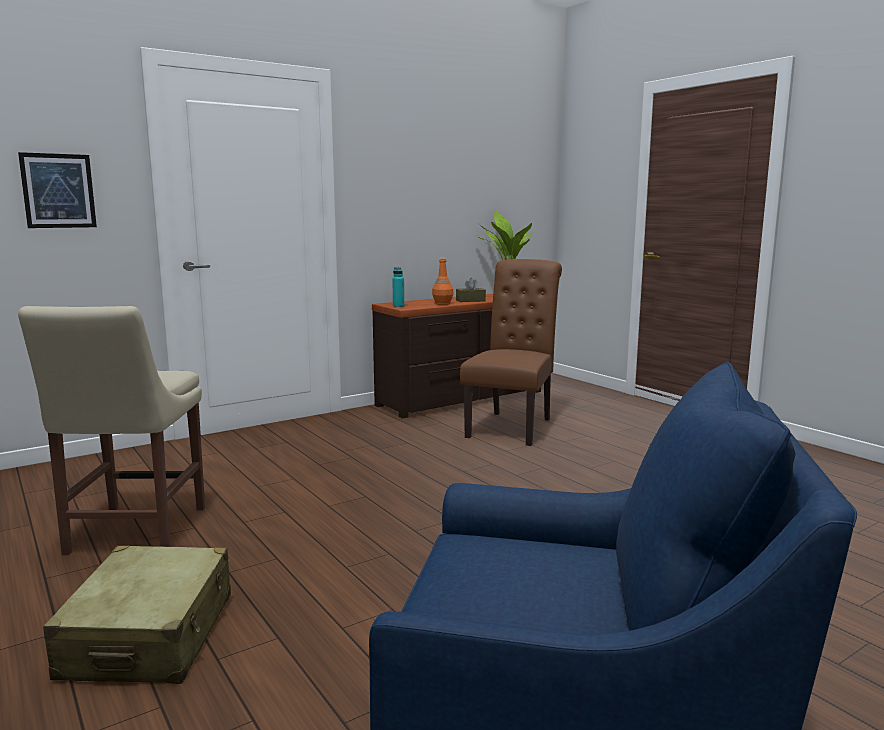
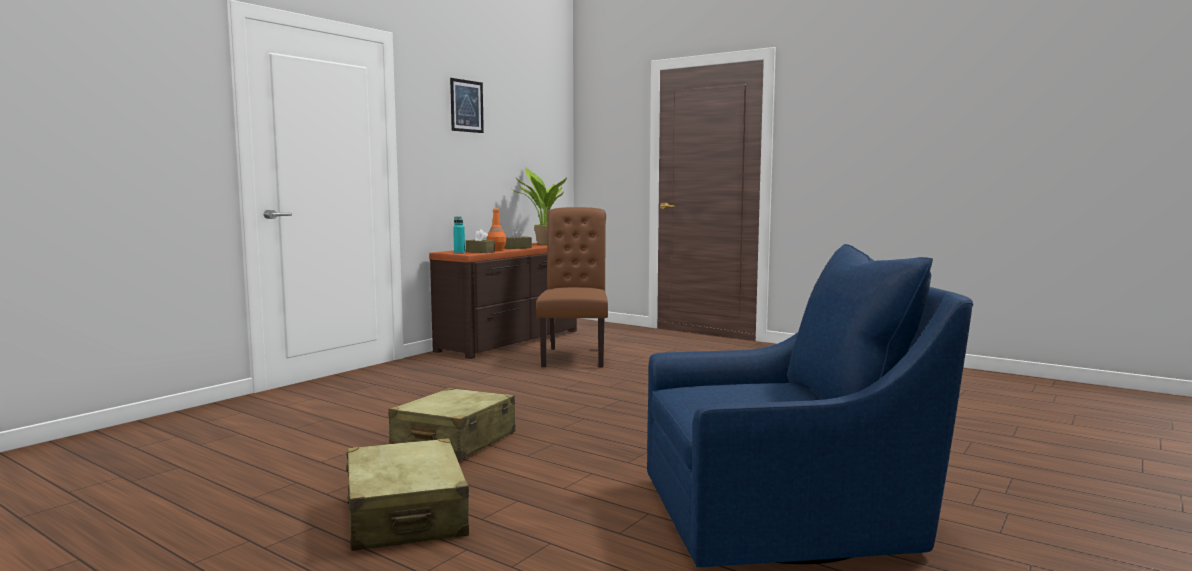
camera: 20 degrees left, 5 degrees down
picture [18,152,97,228] -> picture moved to [450,78,484,133]
beige chair [18,306,205,555] -> none
none -> beige suitcase [389,388,516,460]
none -> brown tissue box [466,229,495,253]

